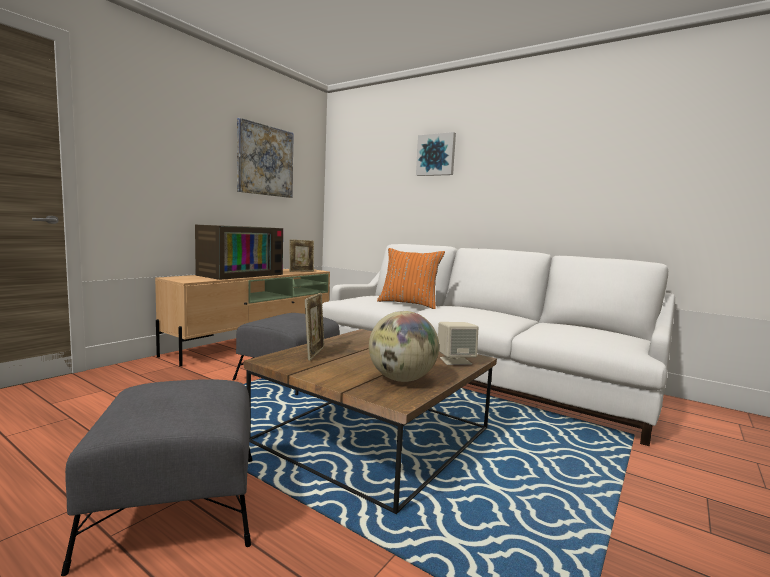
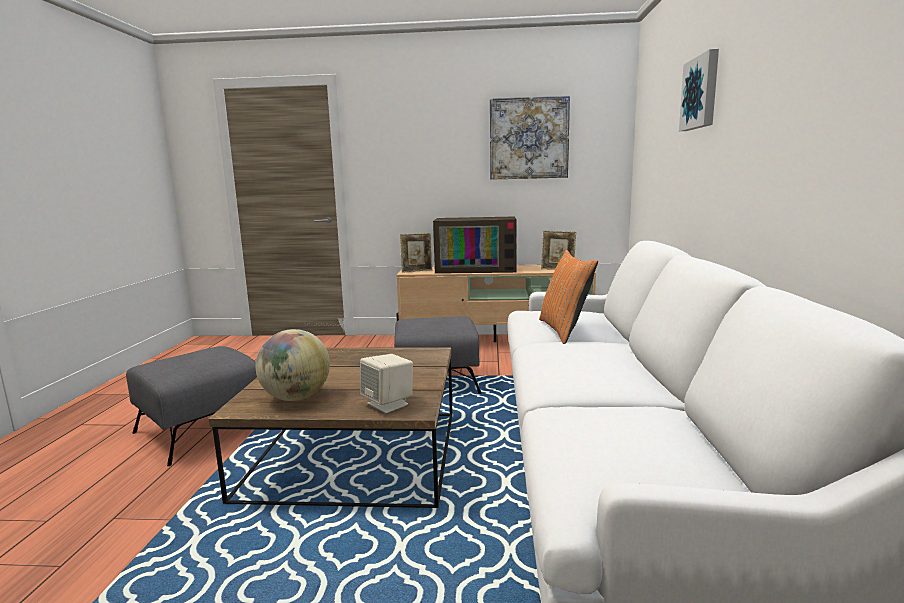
camera: 60 degrees right, 5 degrees up
picture frame [305,293,325,361] -> picture frame moved to [400,233,432,273]

